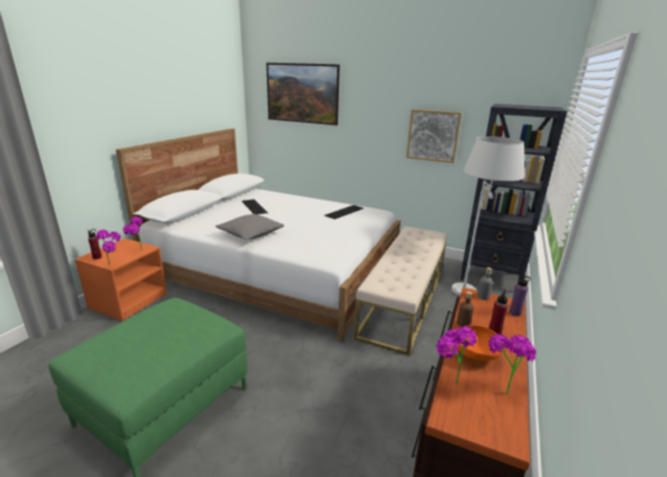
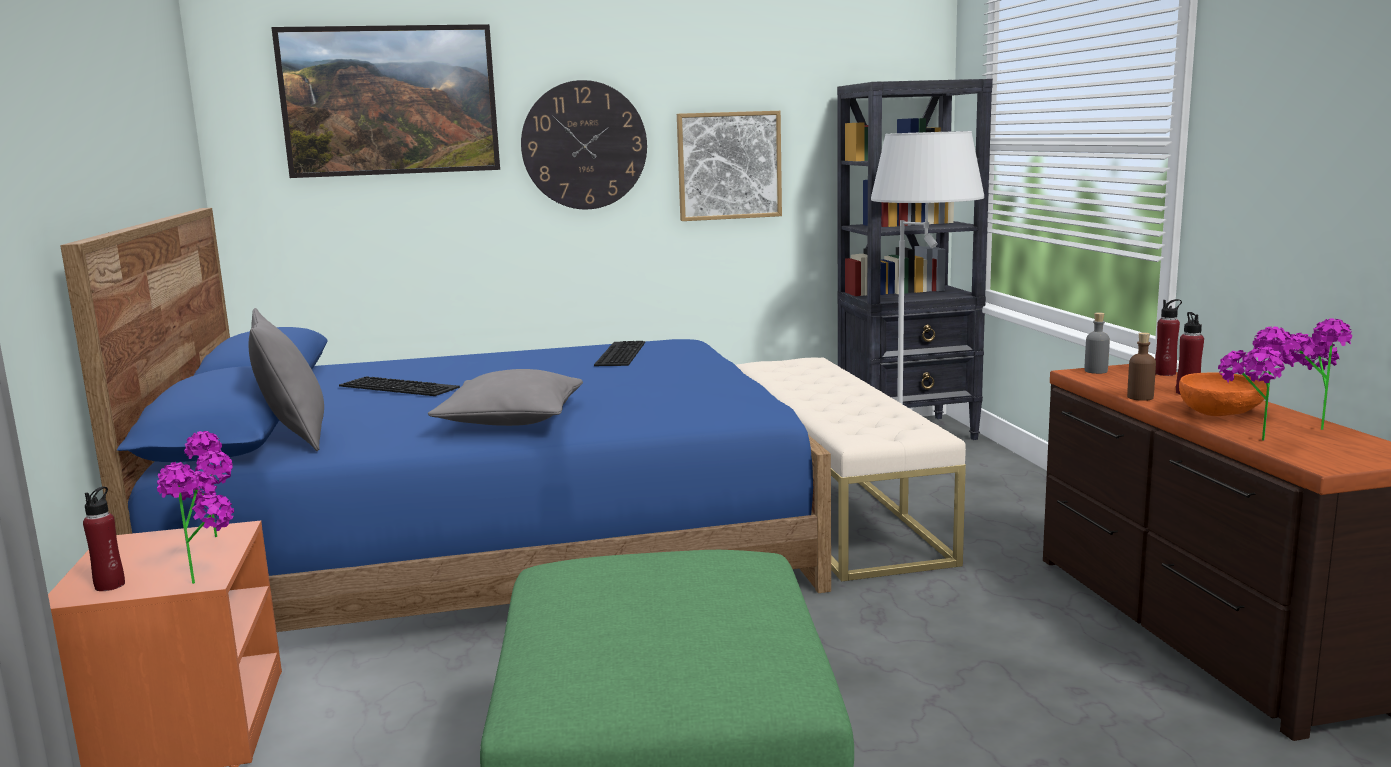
camera: 35 degrees left, 10 degrees down
white bed [116,128,401,342] -> blue bed [60,208,831,632]
purple bottle [509,274,531,316] -> red bottle [1155,299,1182,376]
none -> grey pillow [249,308,324,451]
none -> wall clock [521,80,647,209]

